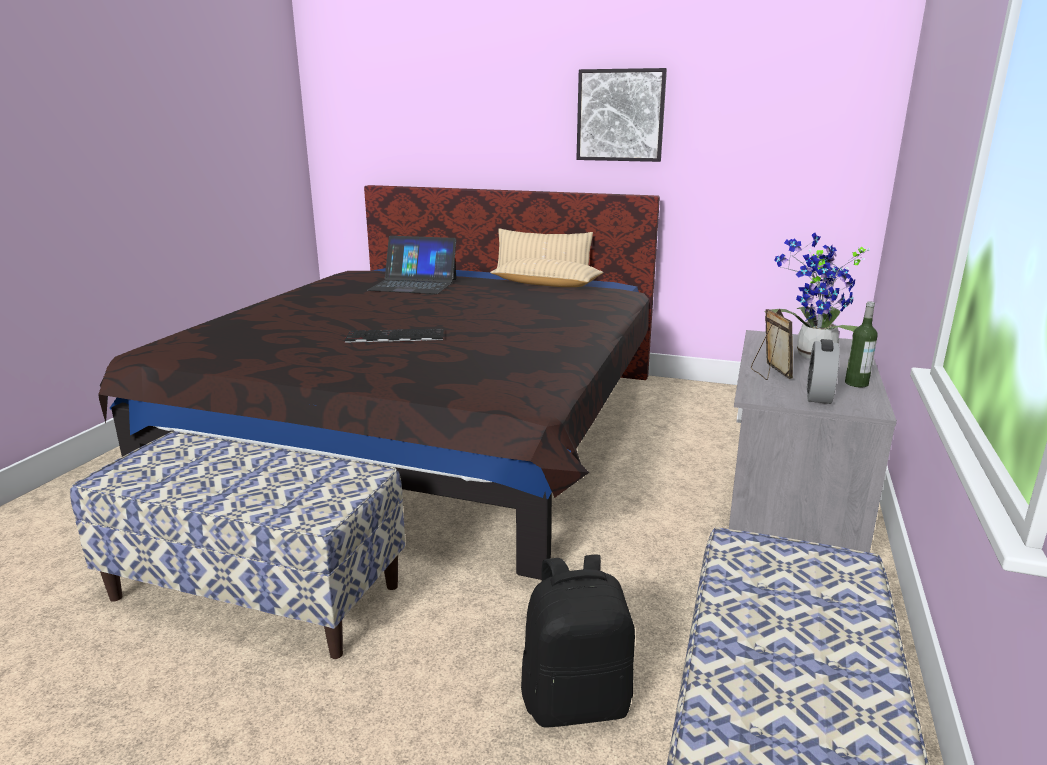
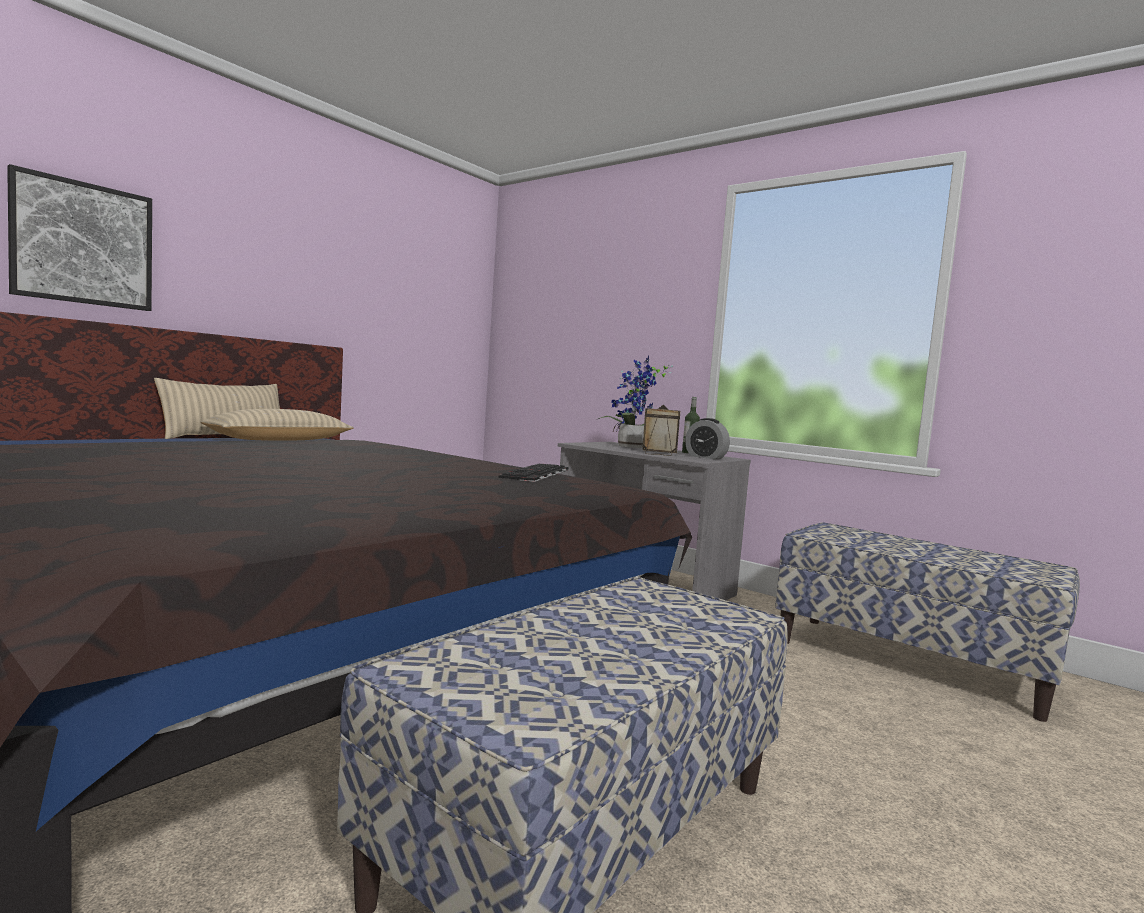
camera: 70 degrees left, 15 degrees down
keyboard [345,329,444,343] -> keyboard moved to [499,464,569,482]
laptop [368,236,457,294] -> none
black backpack [521,554,635,727] -> none
picture [576,68,667,162] -> picture moved to [7,164,152,311]

